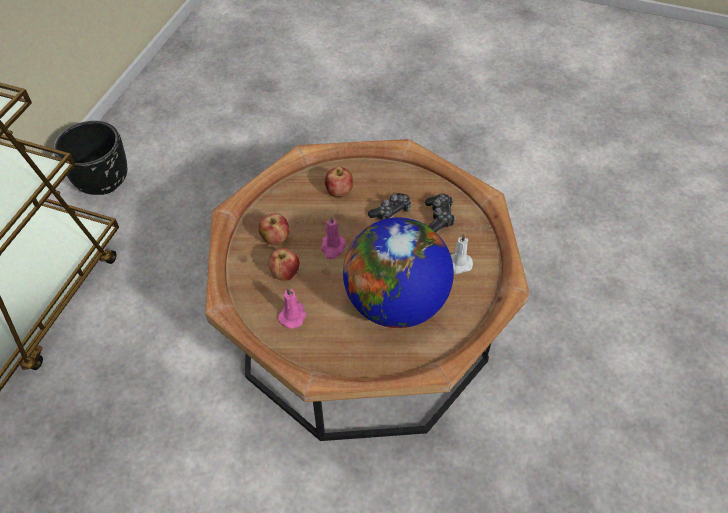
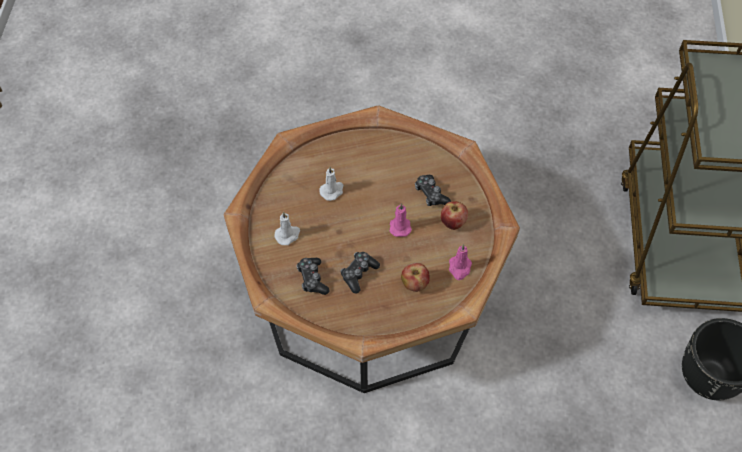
camera: 165 degrees right, 5 degrees up
apple [268,248,300,281] -> game controller [415,175,451,206]
pink candle [278,287,307,329] -> pink candle moved to [449,244,472,280]
globe [343,218,454,328] -> white candle [319,167,343,201]

